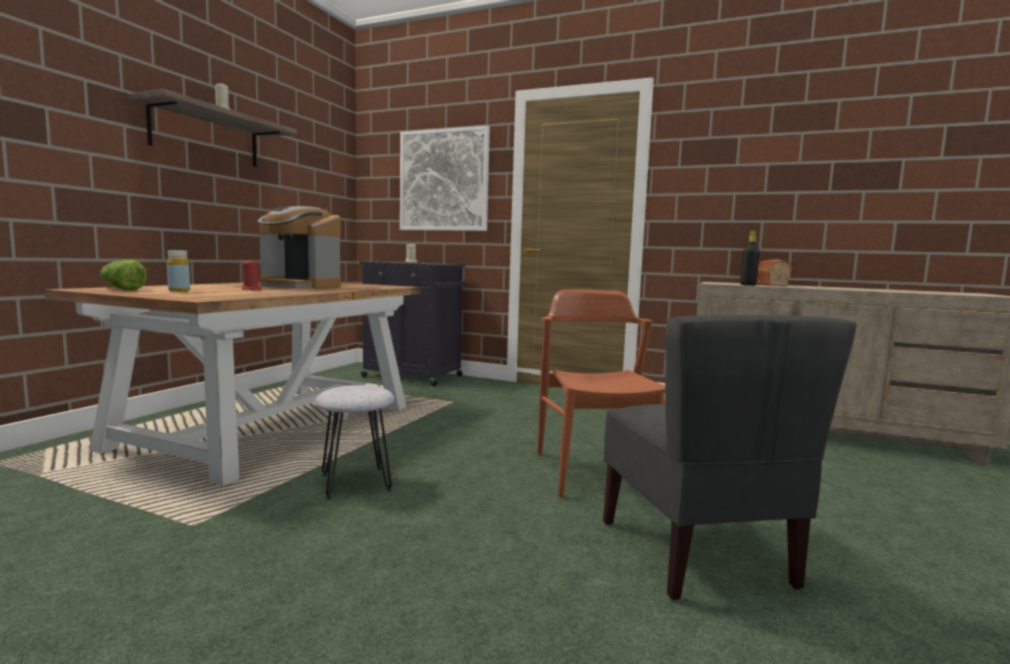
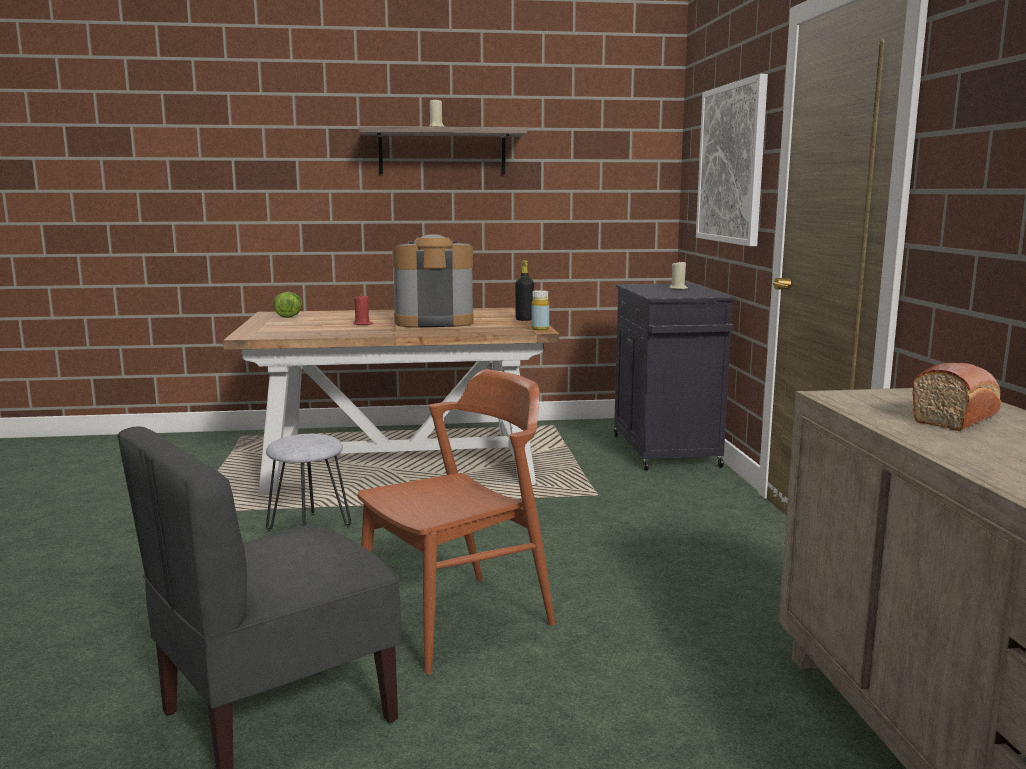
camera: 60 degrees right, 5 degrees up
yellow bottle [167,250,190,292] -> yellow bottle moved to [531,290,549,330]
coffee machine [257,206,341,289] -> coffee machine turned 90 degrees clockwise [392,234,473,328]
black bottle [740,231,760,286] -> black bottle moved to [515,260,534,321]

